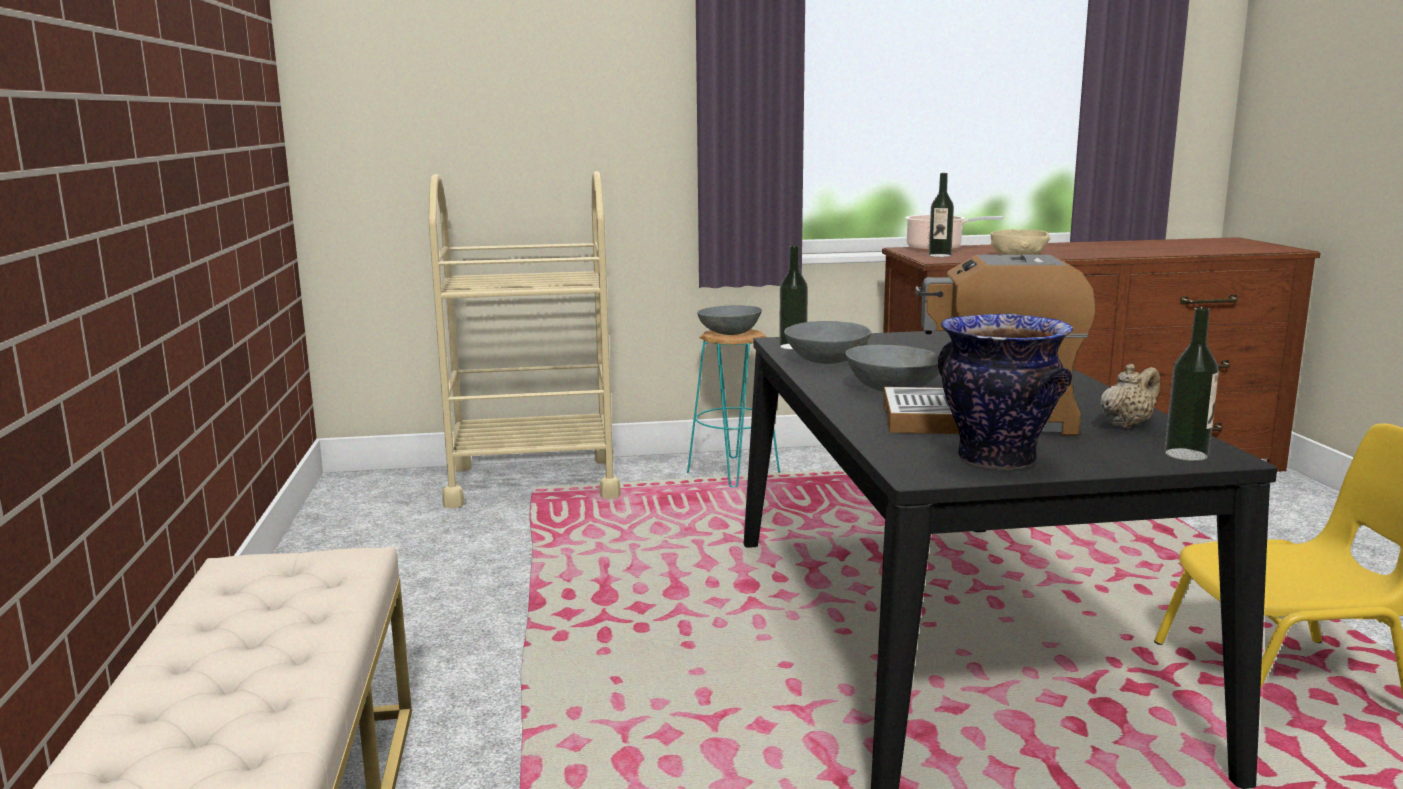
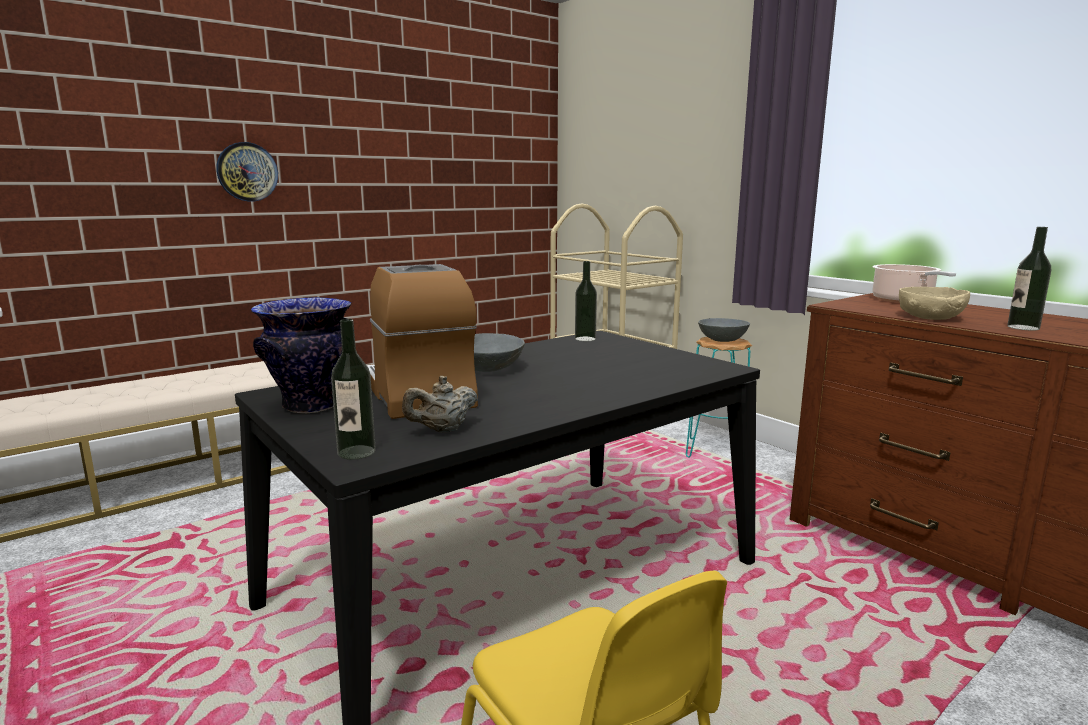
camera: 60 degrees right, 0 degrees up
grey bowl [784,321,871,364] -> none
bottle [929,173,954,257] -> bottle moved to [1007,227,1051,330]
beige teapot [1100,364,1160,428] -> beige teapot turned 120 degrees clockwise [402,376,478,432]
none -> wall clock [216,142,278,202]

